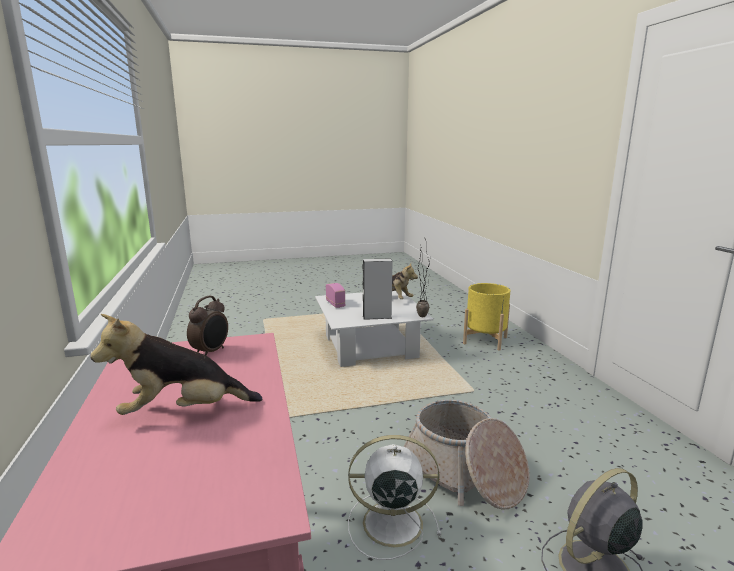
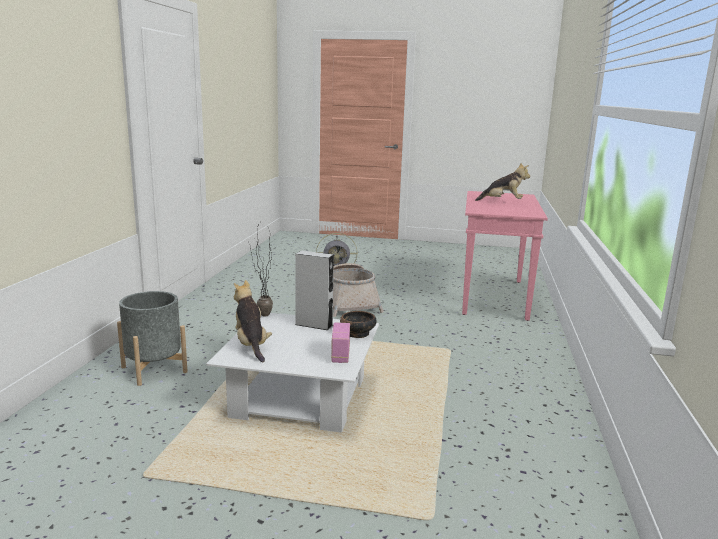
camera: 155 degrees left, 0 degrees up
alarm clock [187,296,228,355] -> none
white fan [348,435,441,560] -> none
yellow planter [463,283,511,351] -> grey planter [117,291,188,386]
none -> bowl [340,311,377,338]

